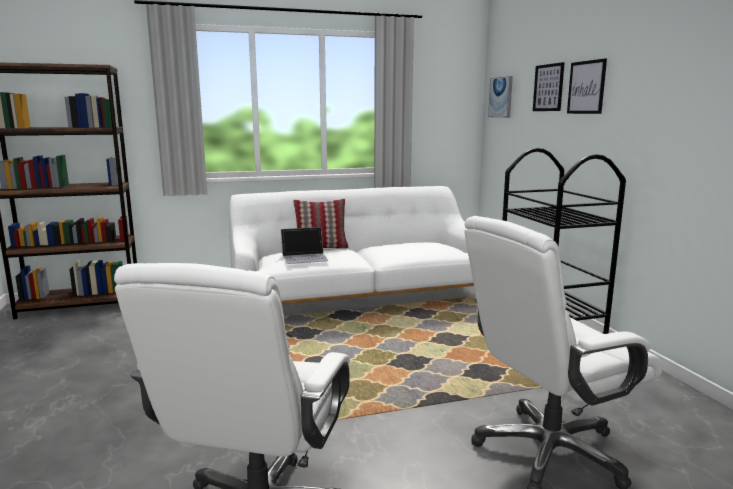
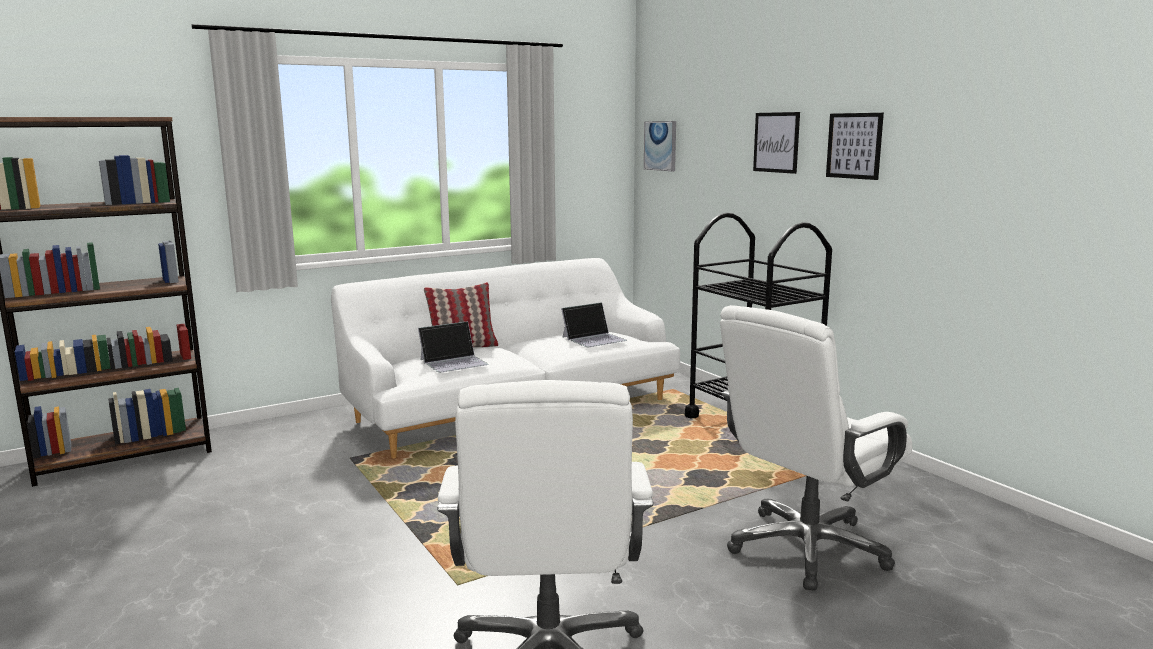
camera: 15 degrees left, 0 degrees up
picture [533,62,565,111] -> picture moved to [826,113,884,180]
none -> laptop [561,302,627,347]

